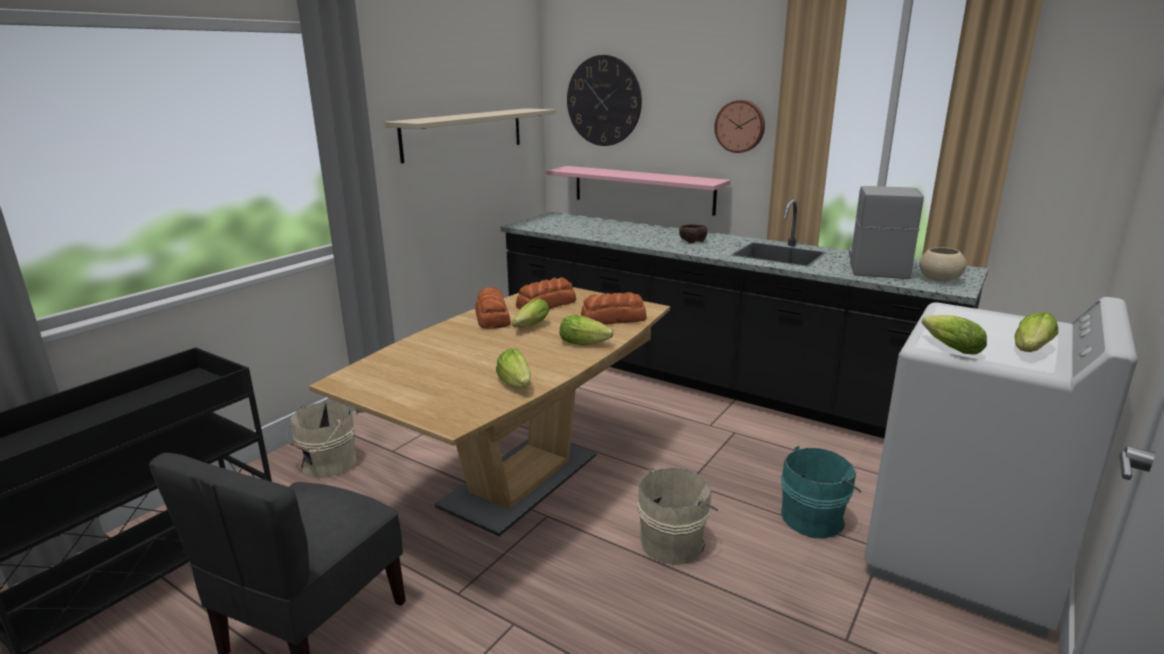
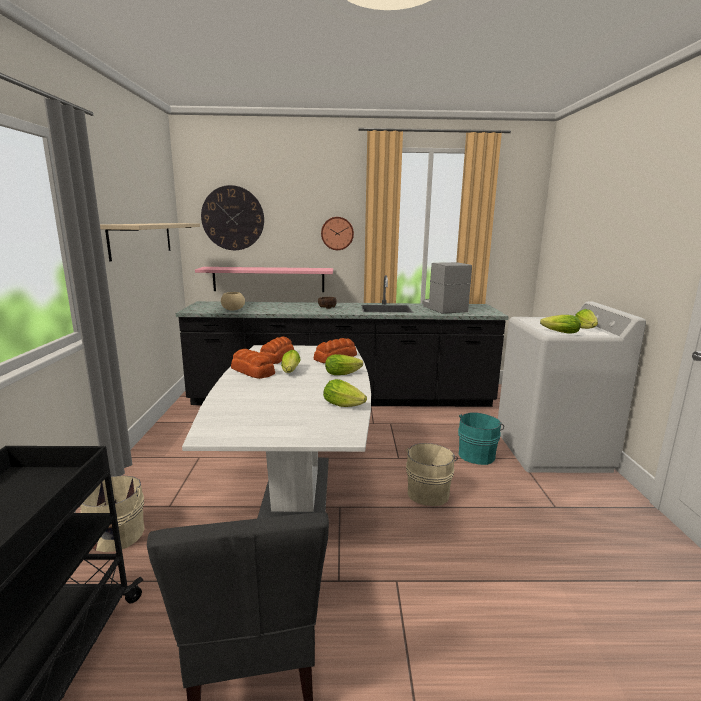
camera: 35 degrees left, 5 degrees down
brown dining table [309,287,670,536] -> white dining table [182,345,371,519]
beige bowl [919,247,966,282] -> beige bowl moved to [221,292,245,310]

